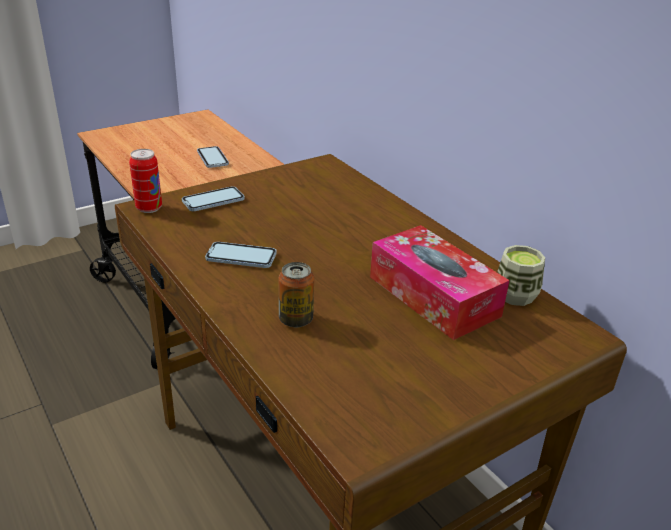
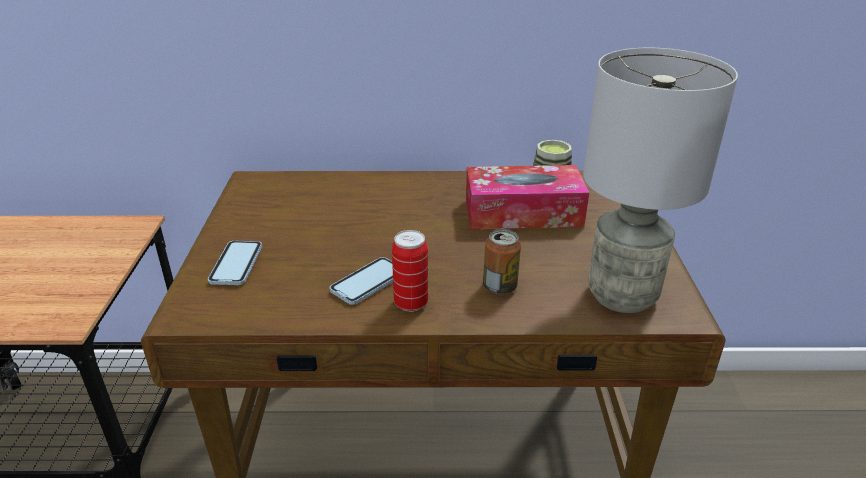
camera: 55 degrees left, 0 degrees up
can [129,149,162,213] -> can moved to [392,230,428,312]
phone [197,146,229,168] -> none
none -> grey table lamp [583,48,738,313]

